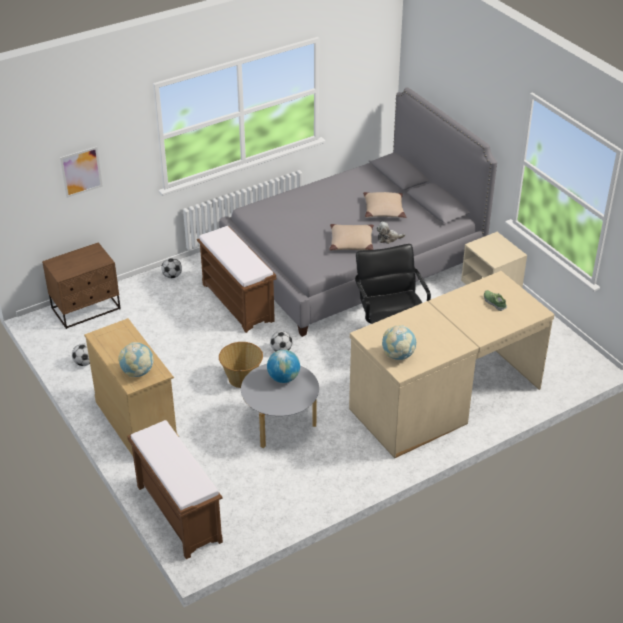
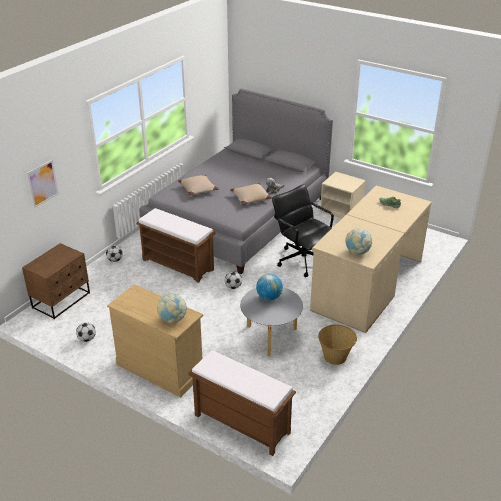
camera: 25 degrees left, 5 degrees down
basket [219,342,263,388] -> basket moved to [318,324,357,365]
beige pillow [363,192,406,218] -> beige pillow moved to [178,175,219,196]

